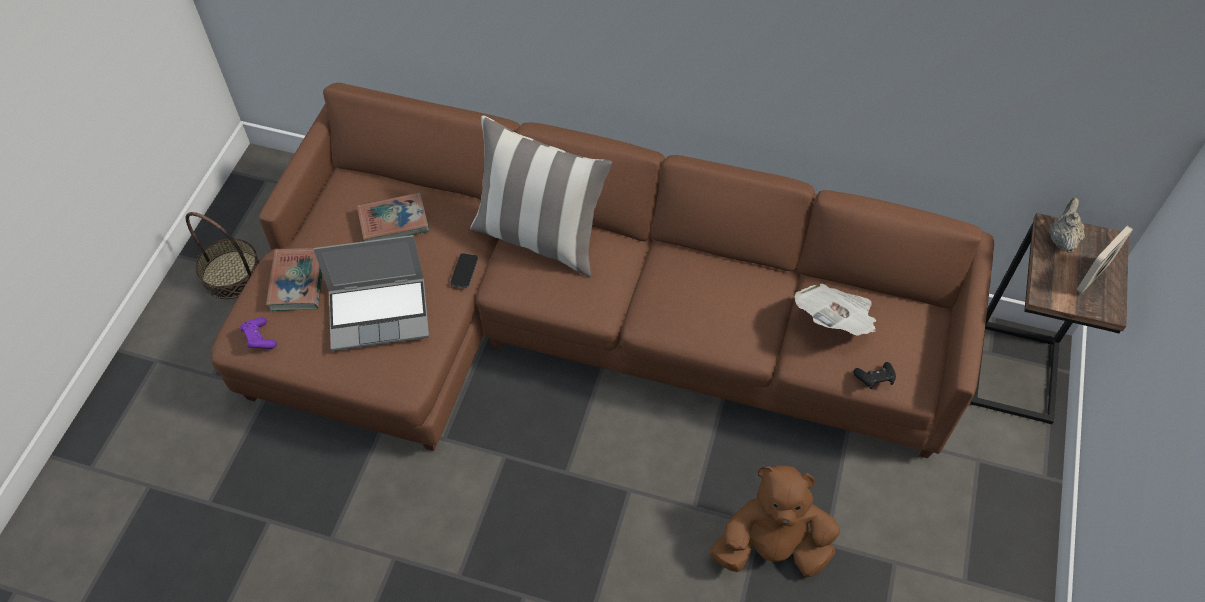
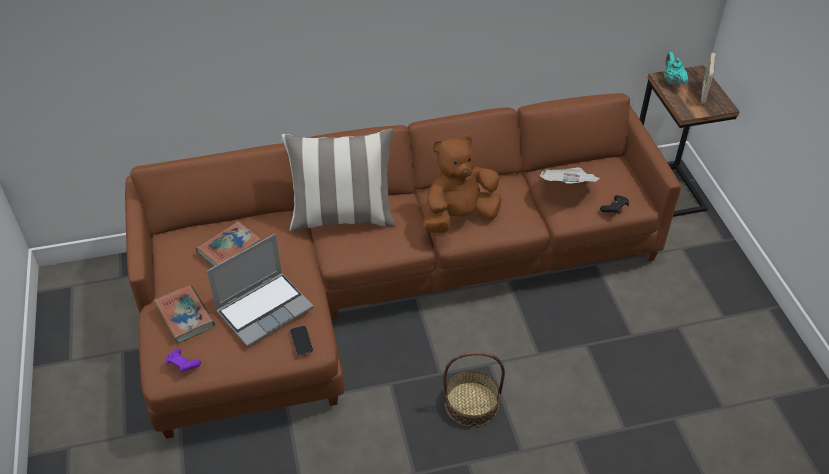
camera: 30 degrees left, 10 degrees down
basket [186,212,260,299] -> basket moved to [443,352,505,427]
phone [450,253,478,288] -> phone moved to [290,326,313,356]
brown plush toy [710,465,840,577] -> brown plush toy moved to [423,135,502,233]
beige teapot [1049,198,1085,253] -> turquoise teapot [664,52,688,86]

